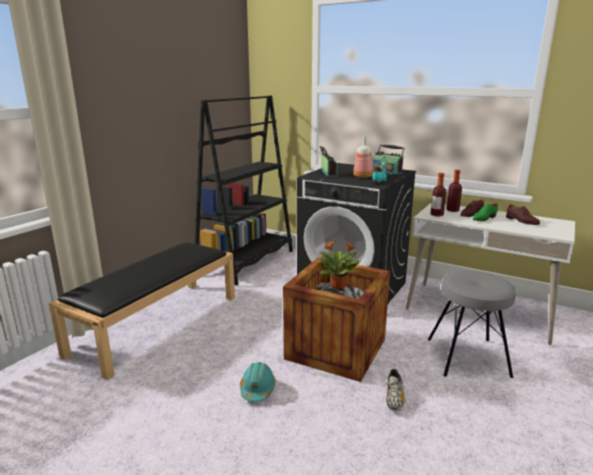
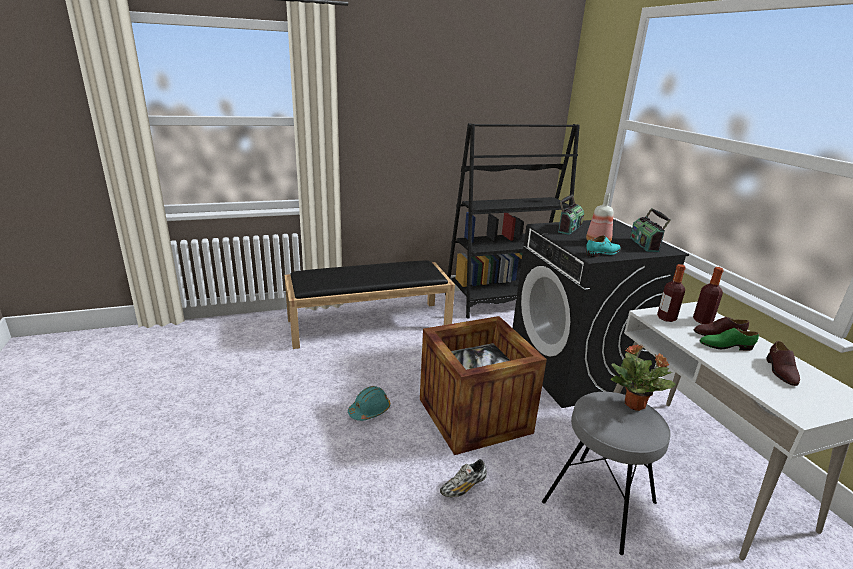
camera: 40 degrees right, 5 degrees up
potted plant [319,241,359,290] -> potted plant moved to [611,344,676,411]

